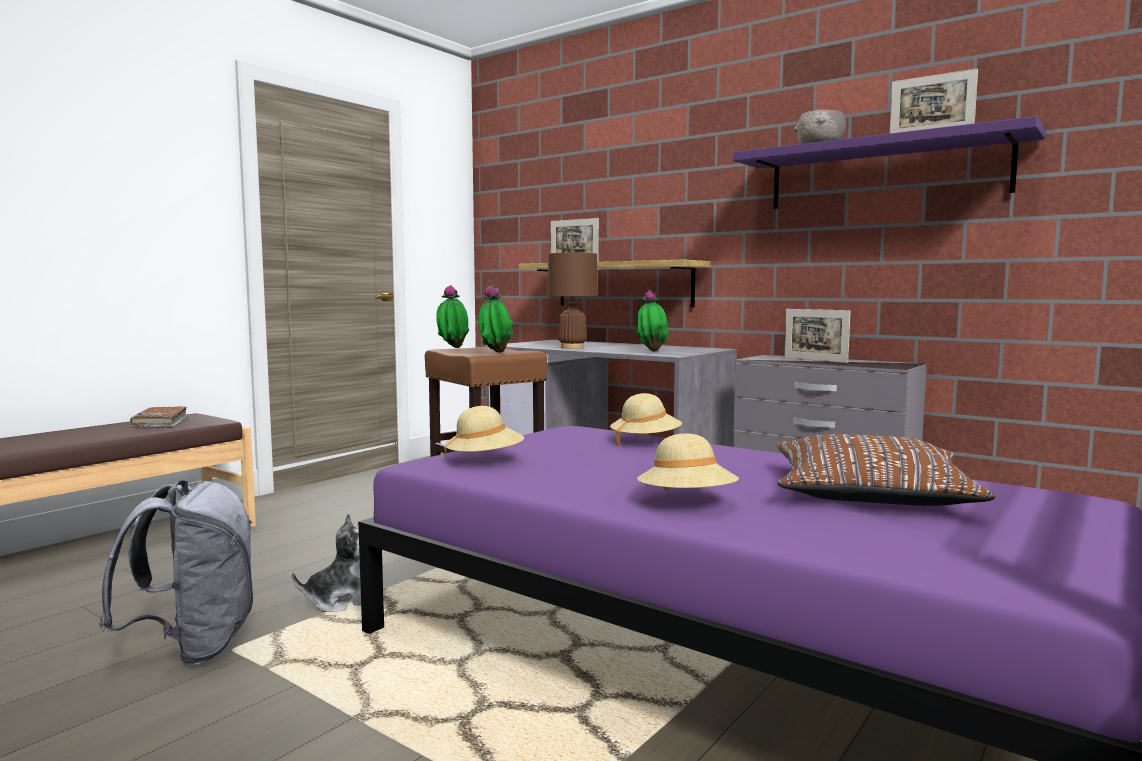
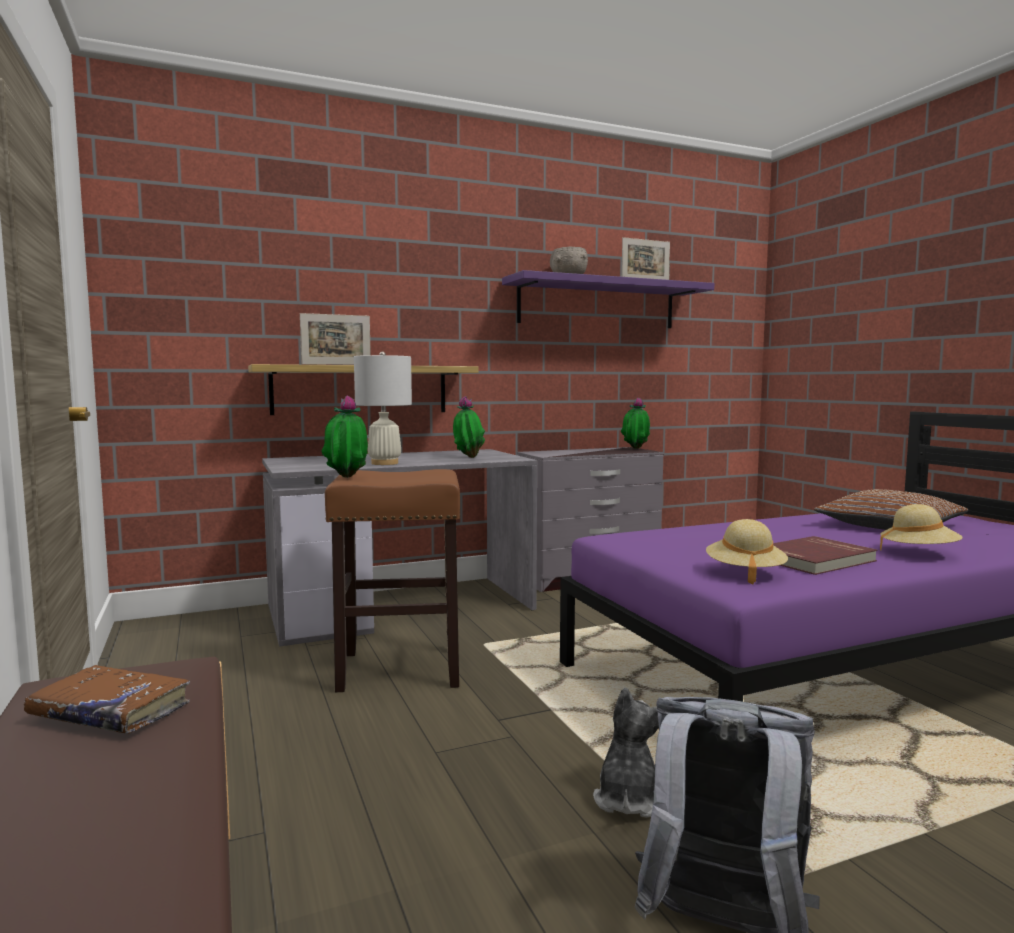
camera: 60 degrees left, 0 degrees up
potted plant [478,285,513,353] -> potted plant moved to [621,398,650,449]
brown table lamp [548,249,597,349] -> white table lamp [354,352,412,465]
beige hat [610,393,682,446] -> none
picture frame [784,309,850,363] -> none
none -> red book [773,536,877,575]

